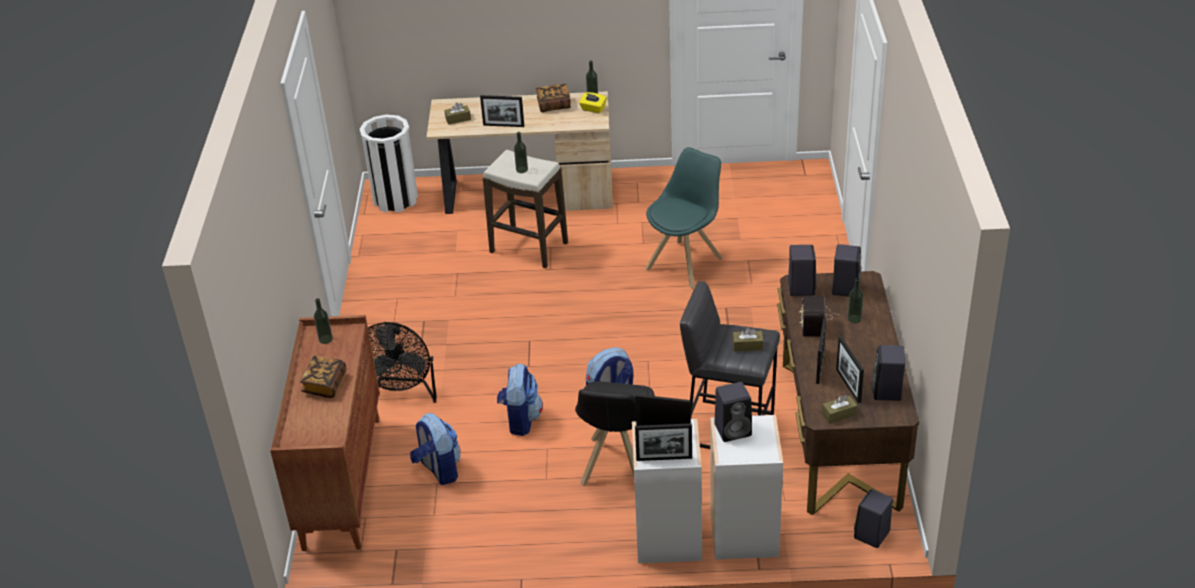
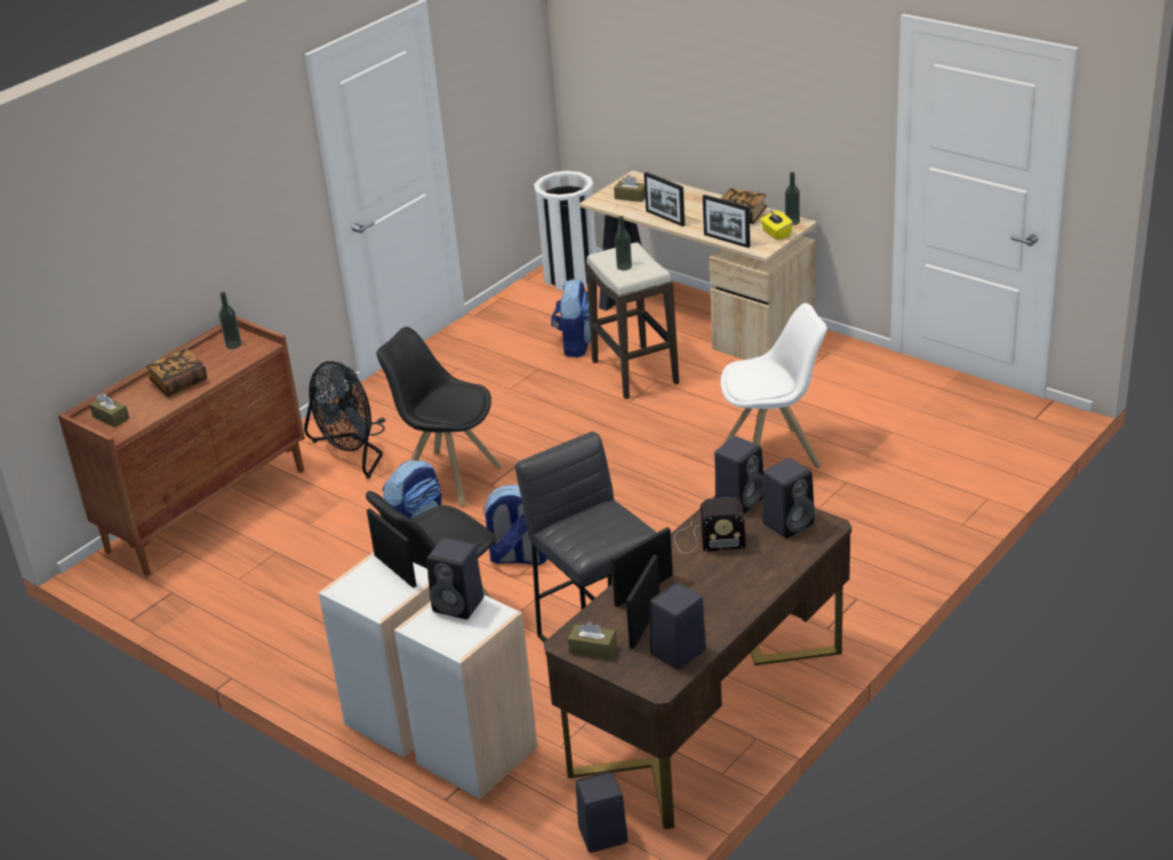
camera: 40 degrees right, 5 degrees down
backpack [410,413,461,485] -> backpack moved to [551,279,598,357]
picture frame [635,423,692,461] -> picture frame moved to [703,194,750,248]
turquoise chair [646,147,723,288] -> white chair [721,303,827,468]
brown tissue box [732,328,764,352] -> brown tissue box moved to [89,393,129,427]
radio [799,296,839,337] -> radio turned 135 degrees counterclockwise [674,497,746,554]
bottle [848,278,864,323] -> none
none -> black chair [377,327,502,507]

